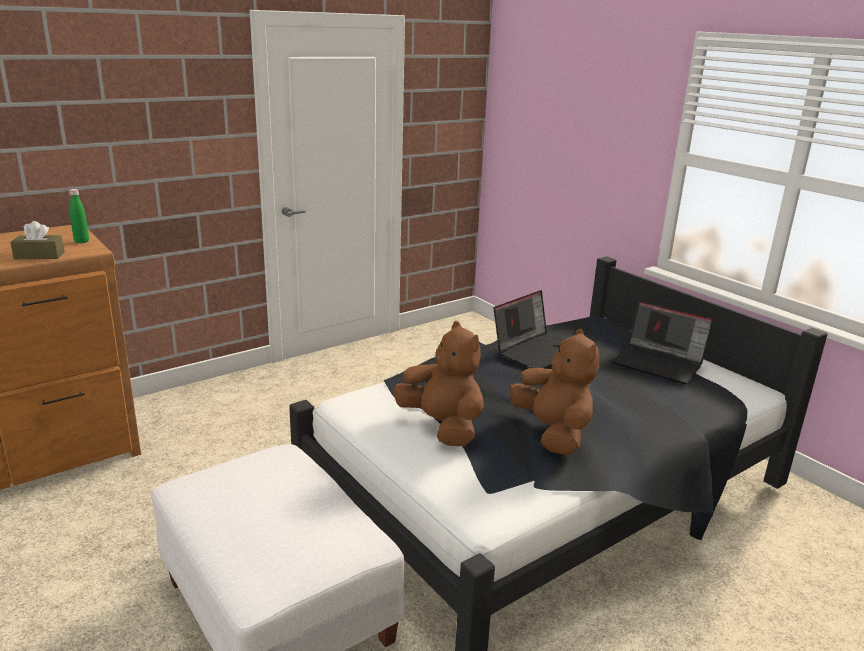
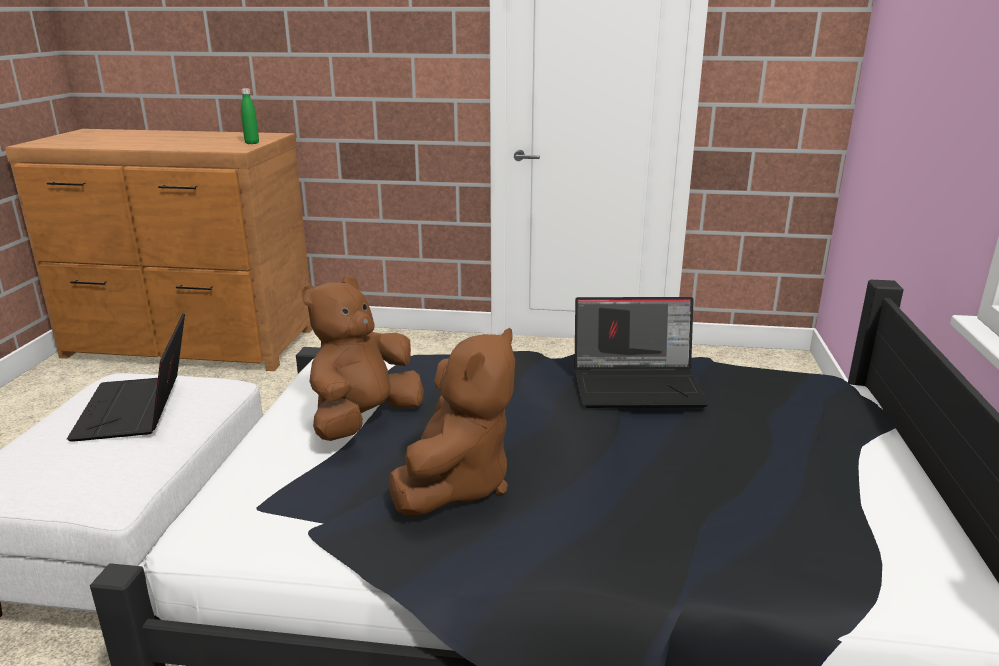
camera: 45 degrees right, 0 degrees up
brown tissue box [10,221,65,259] -> none
brown plush toy [393,321,484,446] -> brown plush toy turned 150 degrees counterclockwise [302,275,424,441]
laptop [611,301,714,384] -> laptop moved to [67,313,185,442]

